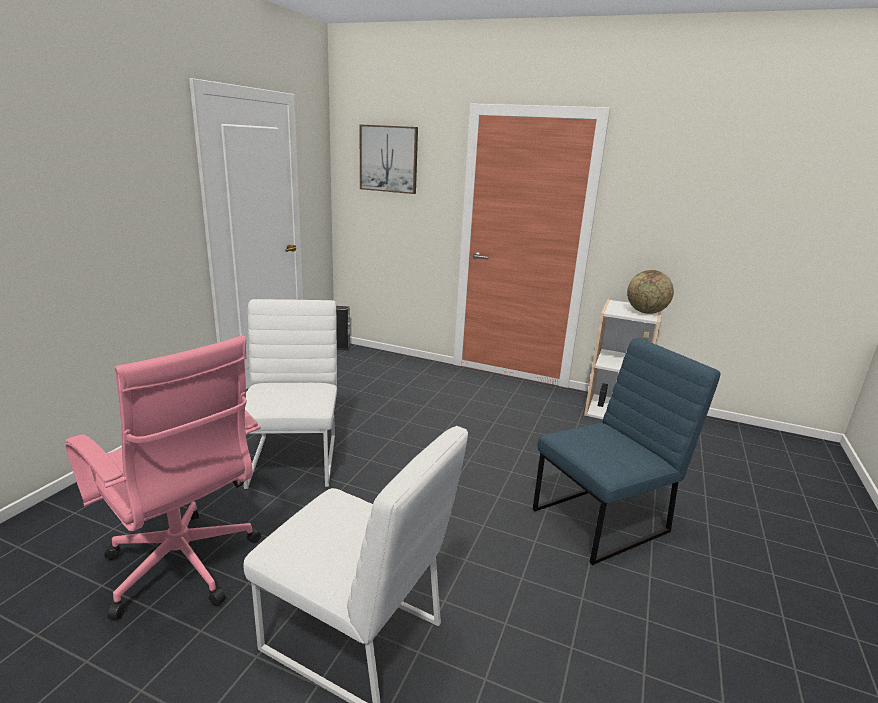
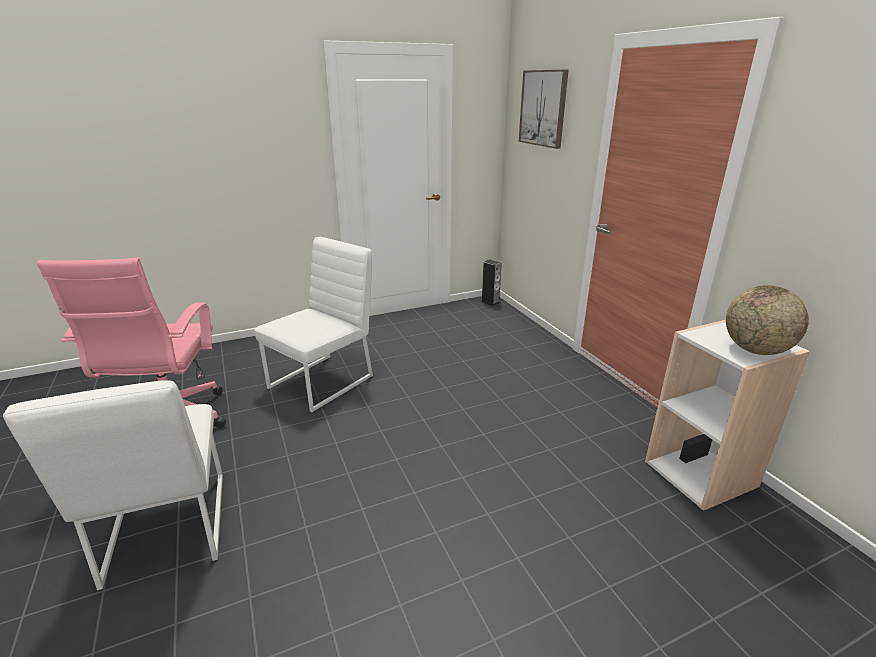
camera: 45 degrees right, 5 degrees up
blue chair [533,338,720,565] -> none

